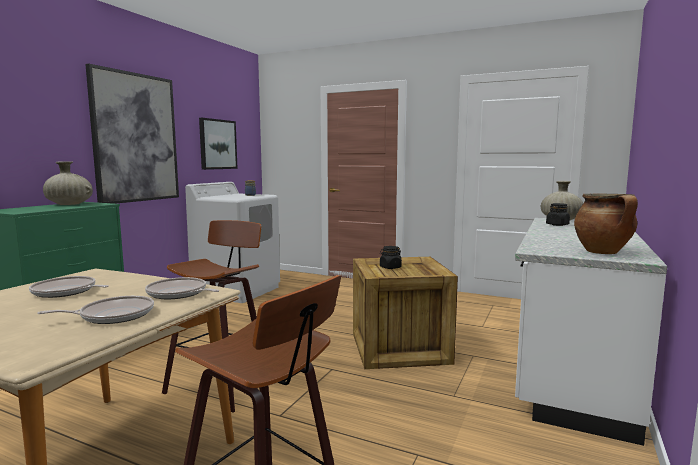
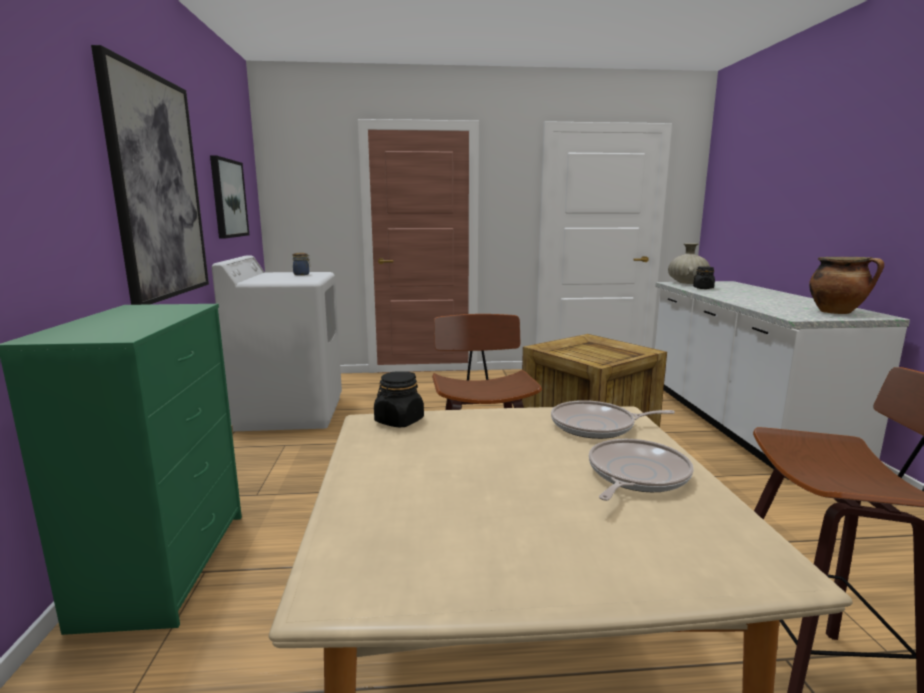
camera: 30 degrees left, 5 degrees up
frying pan [29,276,109,298] -> none
beige vase [43,161,93,205] -> none
black jar [380,246,402,269] -> black jar moved to [374,371,424,428]

